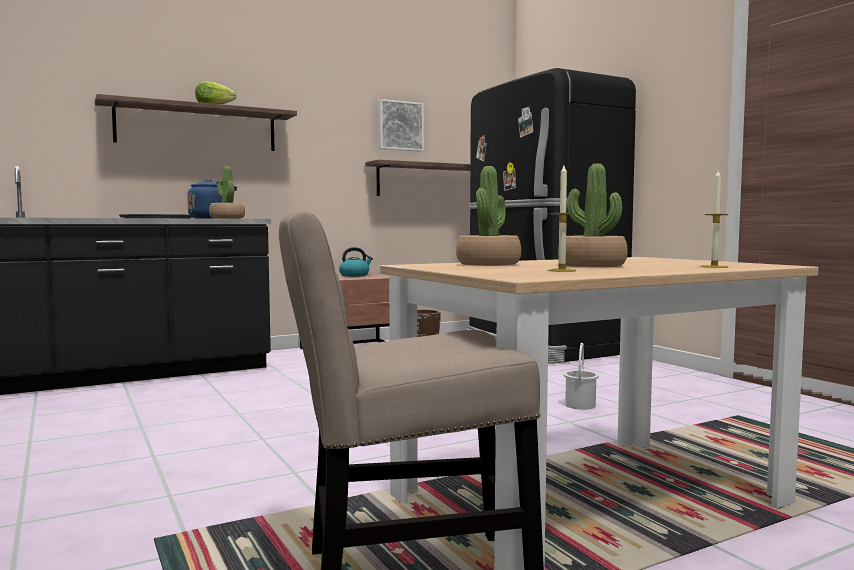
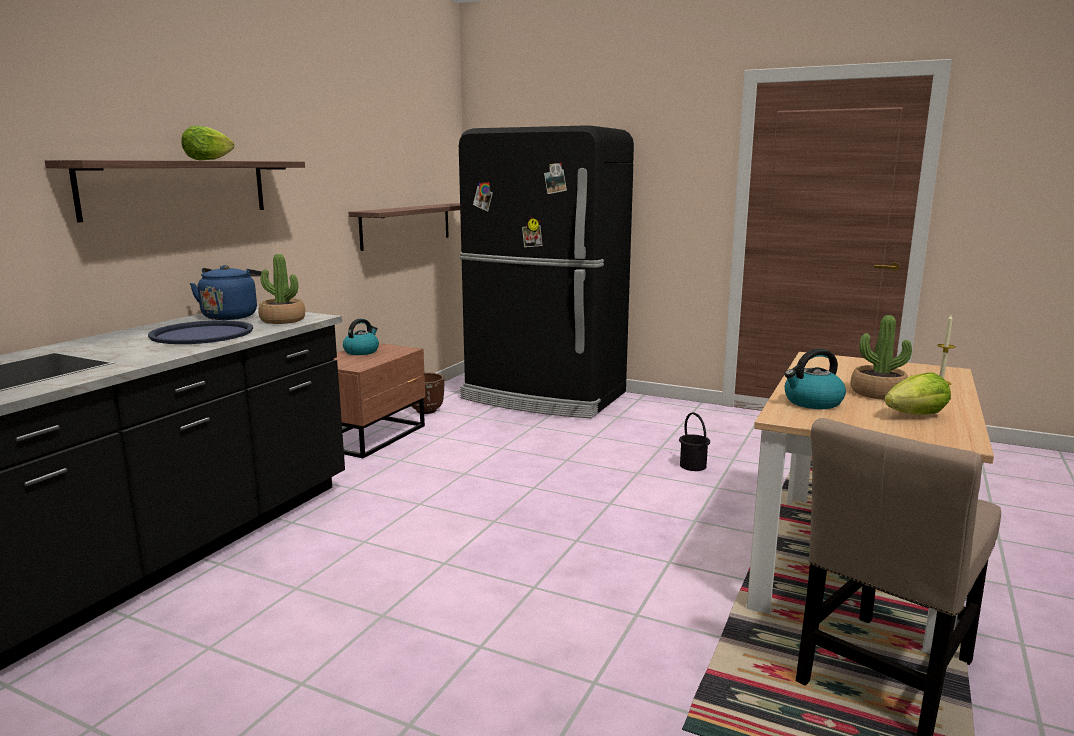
camera: 35 degrees left, 10 degrees up
picture [378,99,424,152] -> none
potted plant [456,166,521,266] -> kettle [784,349,846,409]
candle [548,165,576,272] -> lettuce [884,372,951,415]
white bucket [563,343,599,410] -> black bucket [679,412,710,471]

